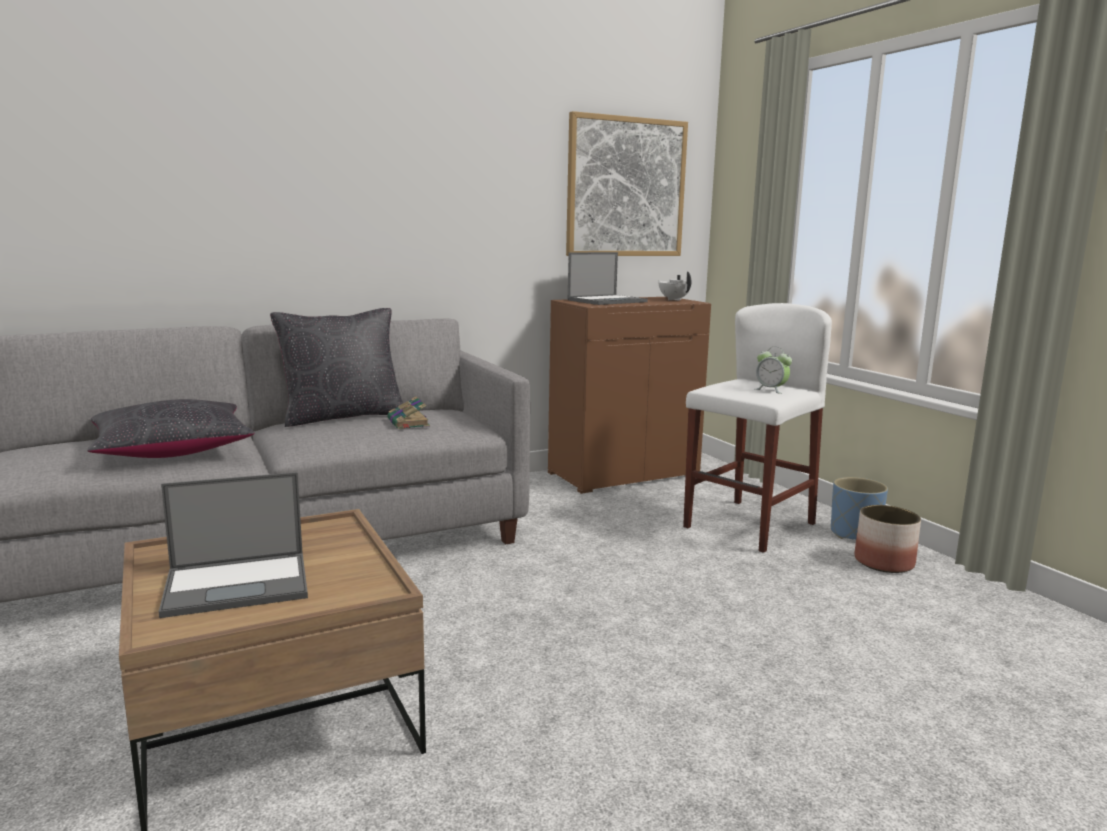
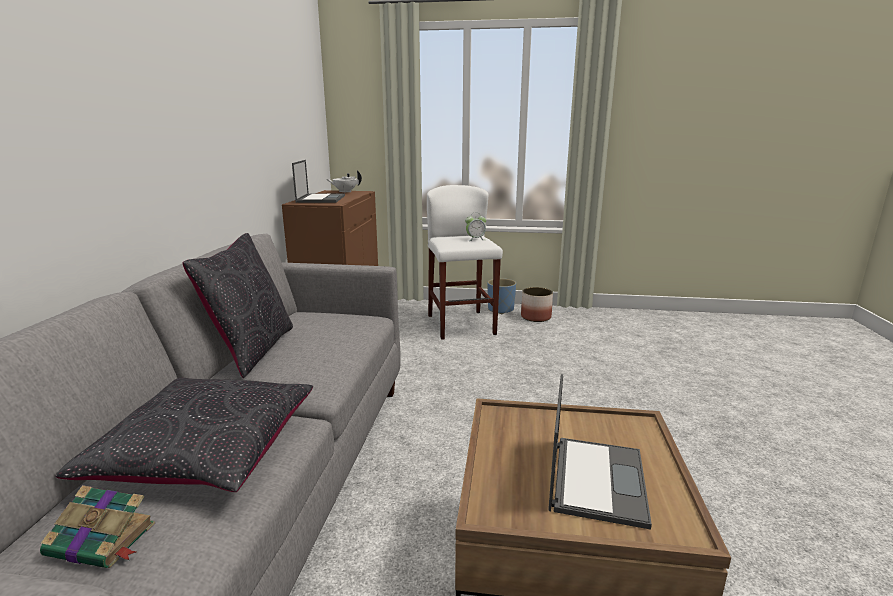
camera: 55 degrees left, 5 degrees up
book [387,396,430,429] -> book moved to [40,485,155,568]
picture [566,111,688,256] -> none

